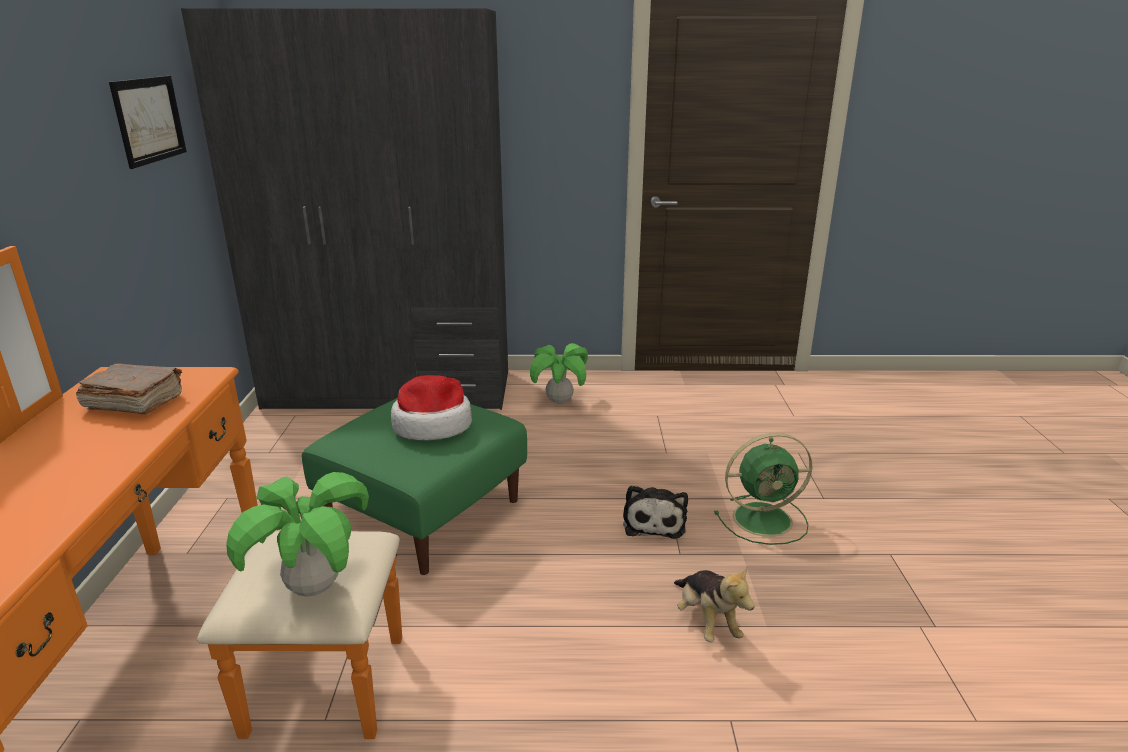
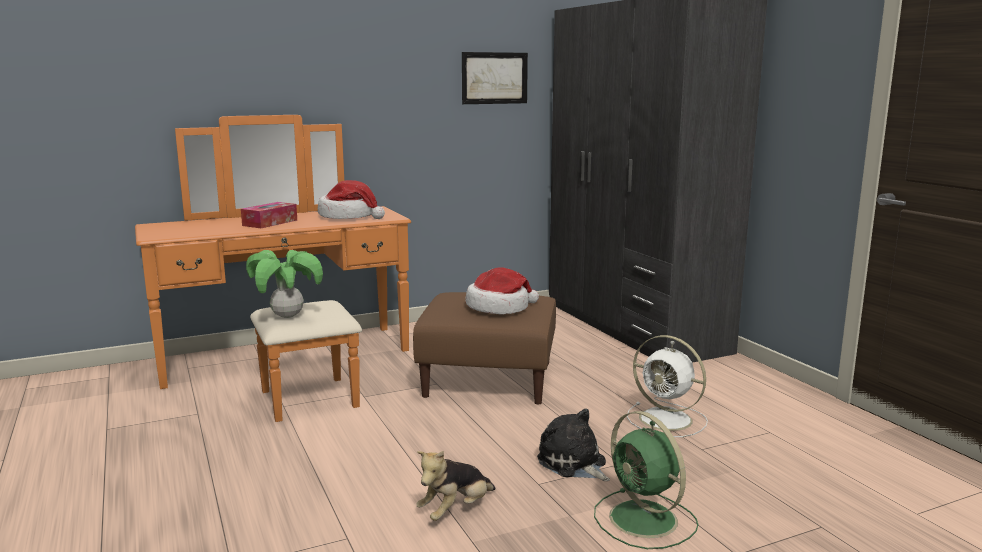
camera: 65 degrees right, 10 degrees down
brown book [76,363,182,414] -> hat [318,180,385,219]
green ottoman [302,398,527,575] -> brown ottoman [413,292,556,404]
potted plant [530,343,588,404] -> none
plush toy [623,485,688,539] -> plush toy turned 75 degrees clockwise [537,409,610,481]
none -> tissue box [241,202,297,228]
none -> white fan [627,335,708,437]

